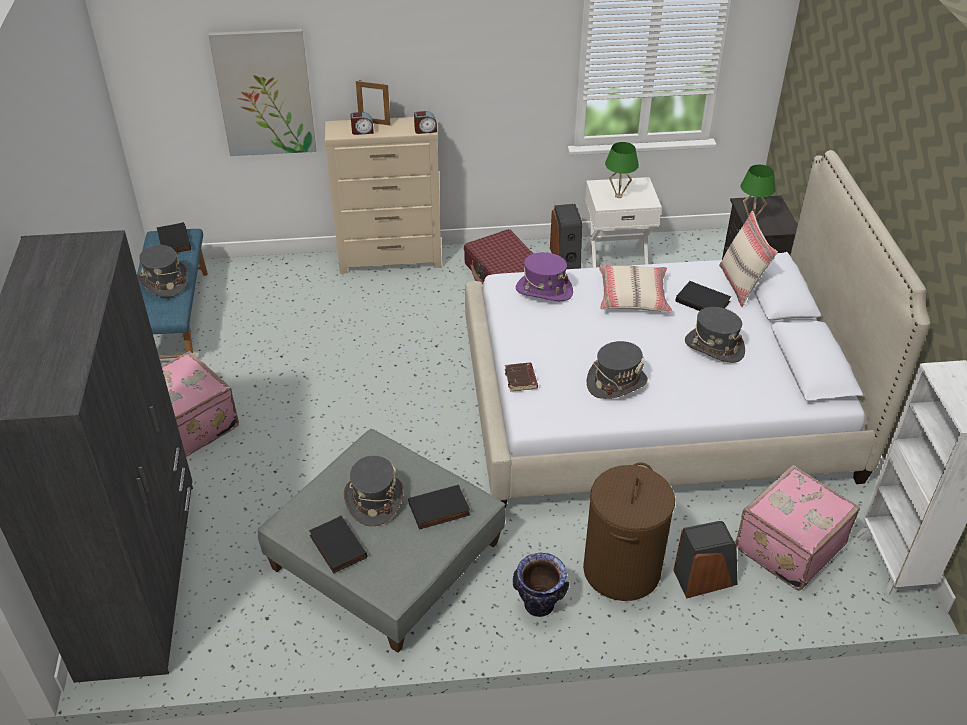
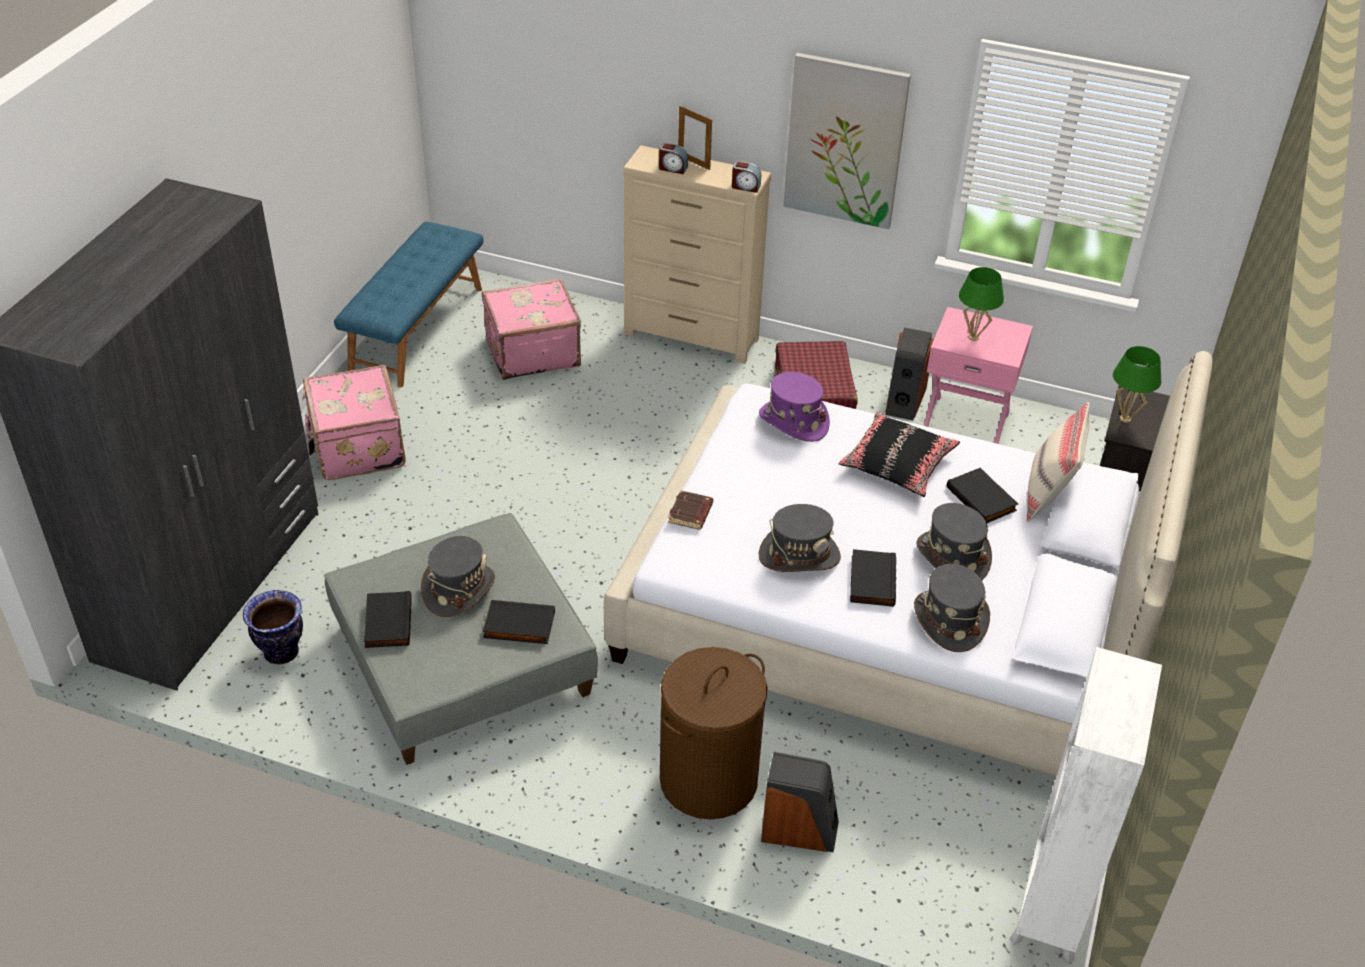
camera: 25 degrees right, 0 degrees up
grey hat [137,245,188,297] -> grey hat moved to [914,564,990,652]
black book [157,222,191,253] -> black book moved to [850,549,896,607]
picture [208,29,316,156] -> picture moved to [783,53,911,229]
vase [513,553,569,617] -> vase moved to [243,590,303,664]
white nightstand [585,177,662,268] -> pink nightstand [924,307,1033,444]
beige pillow [598,265,673,312] -> black pillow [839,412,960,497]
pink suitcase [735,465,860,591] -> pink suitcase moved to [482,278,581,380]

